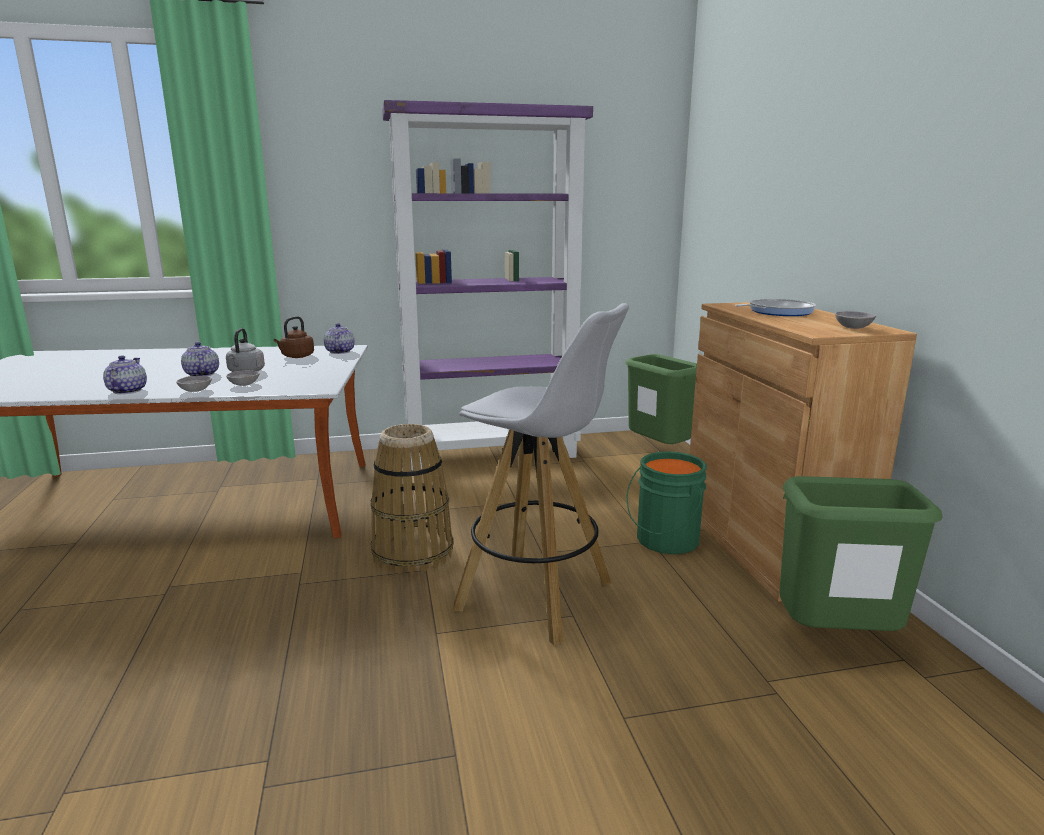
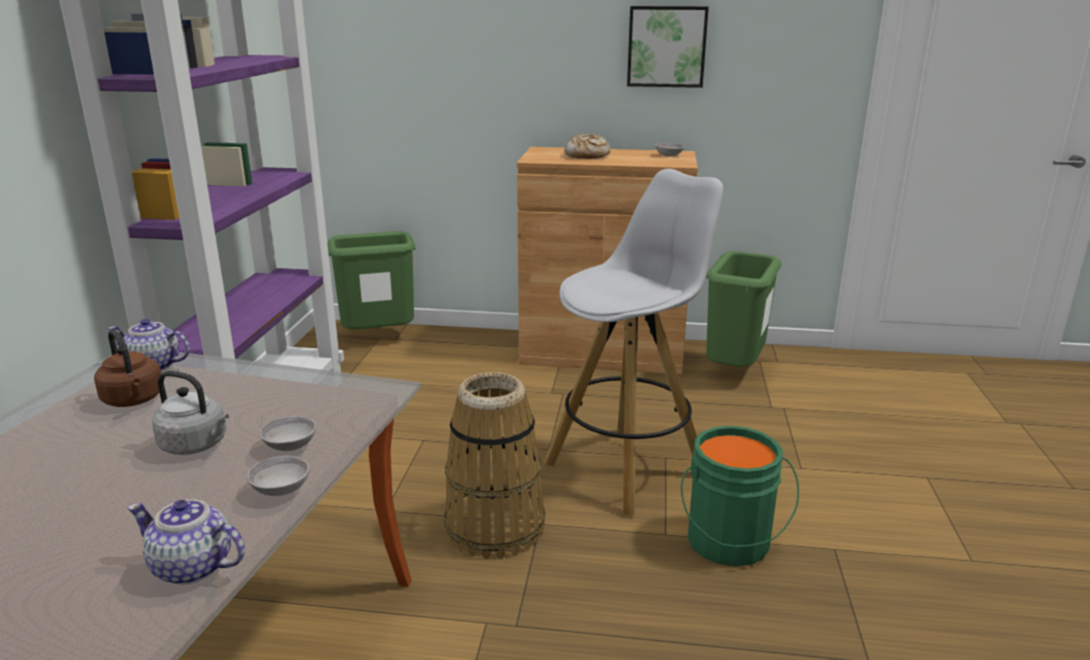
camera: 70 degrees left, 5 degrees up
teapot [181,342,219,376] -> none
green bucket [627,451,707,554] -> green bucket moved to [681,426,799,566]
frying pan [735,299,816,316] -> bread [564,134,610,159]
none -> picture [627,6,709,88]

